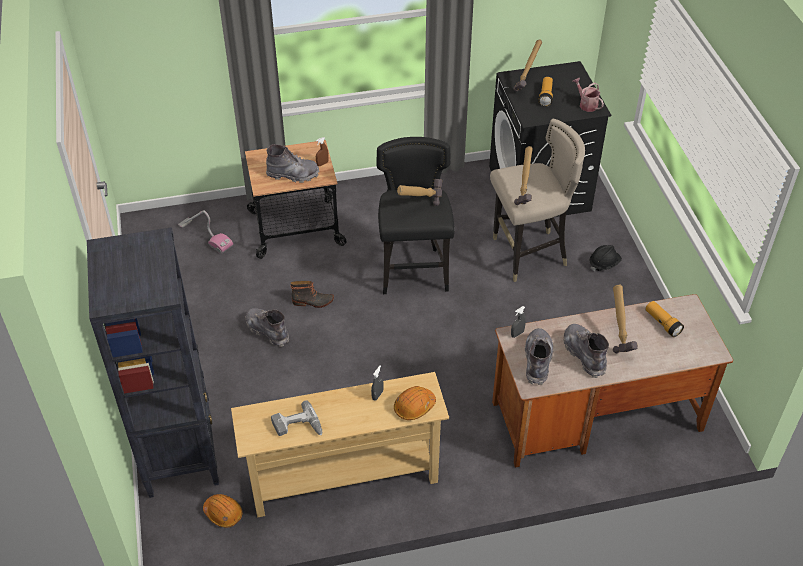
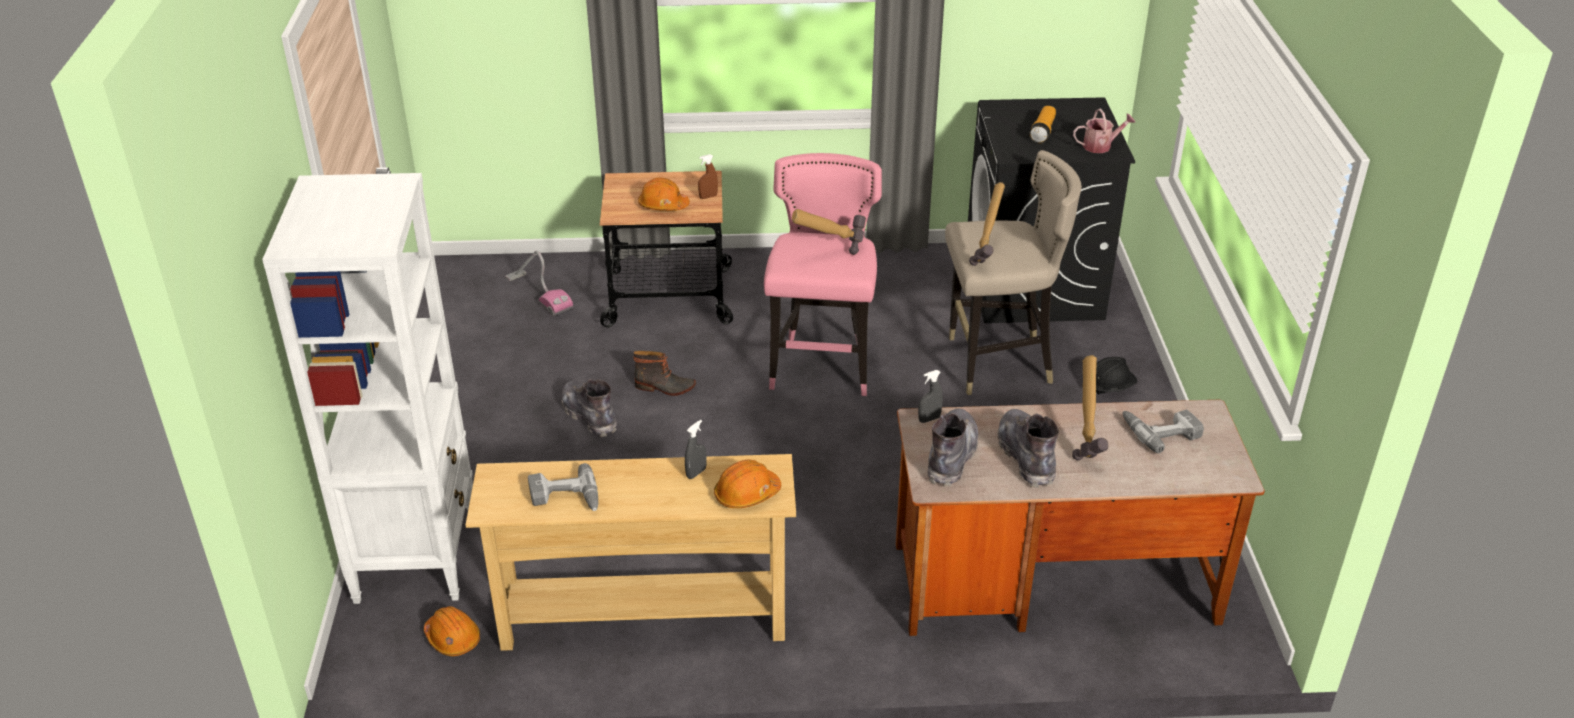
camera: 10 degrees right, 10 degrees down
black bookcase [87,227,219,498] -> white bookcase [262,173,473,604]
grey boot [266,144,319,183] -> orange hard hat [638,178,690,211]
black stool [376,137,455,294] -> pink stool [764,153,882,396]
hammer [513,39,542,92] -> none
watering can [573,78,604,112] -> watering can turned 105 degrees clockwise [1073,109,1135,153]
flashlight [645,301,684,337] -> power drill [1123,409,1204,453]

